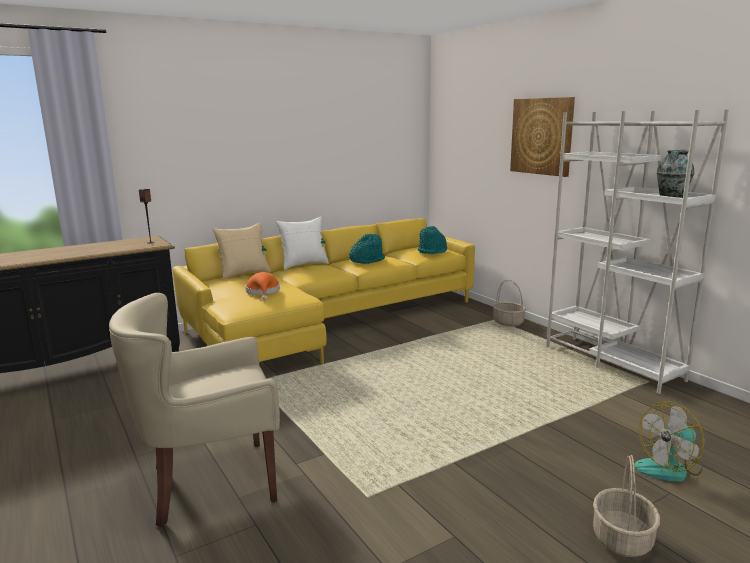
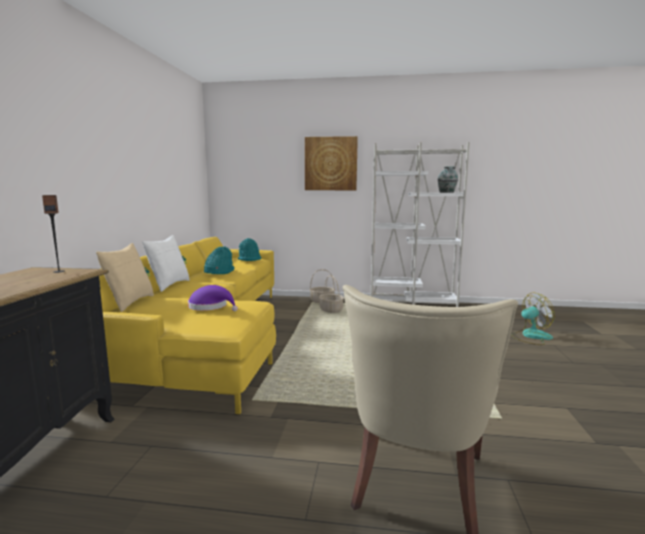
camera: 50 degrees left, 5 degrees down
orange hat [245,272,280,301] -> purple hat [188,285,238,311]
basket [593,455,660,557] -> basket moved to [319,275,344,313]
fan [634,401,704,482] -> fan turned 120 degrees counterclockwise [511,293,555,345]

